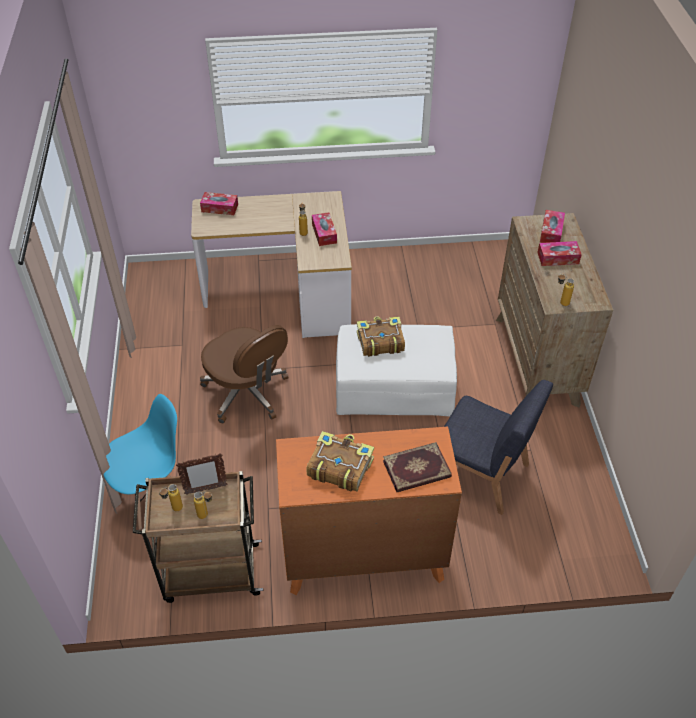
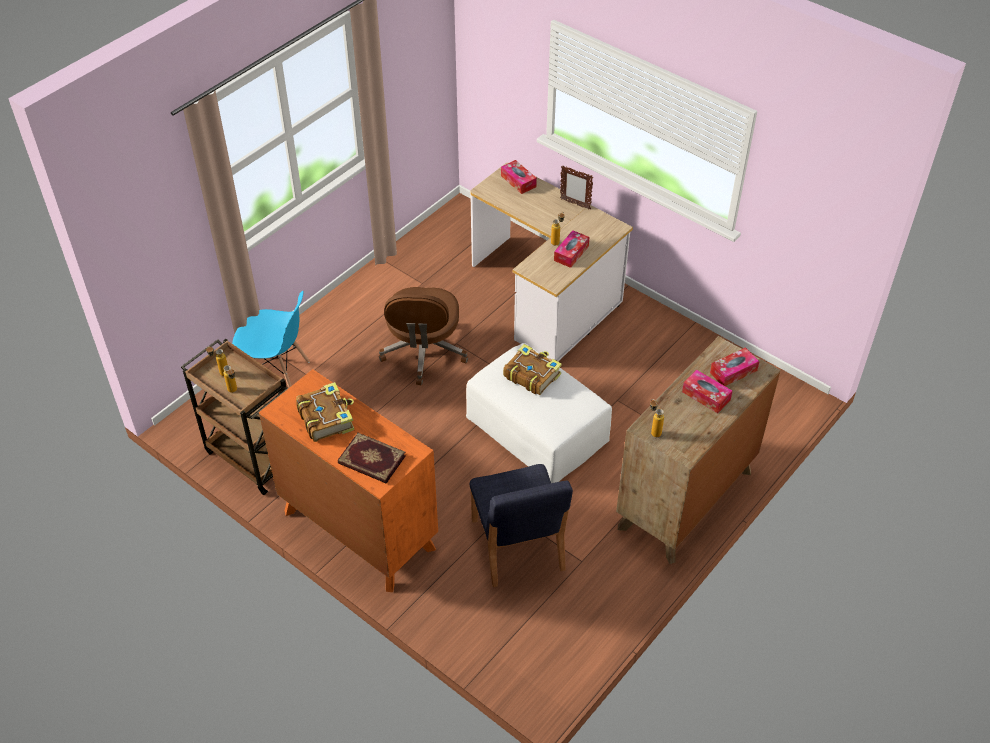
camera: 45 degrees right, 0 degrees up
picture frame [176,453,228,495] -> picture frame moved to [560,166,594,210]

